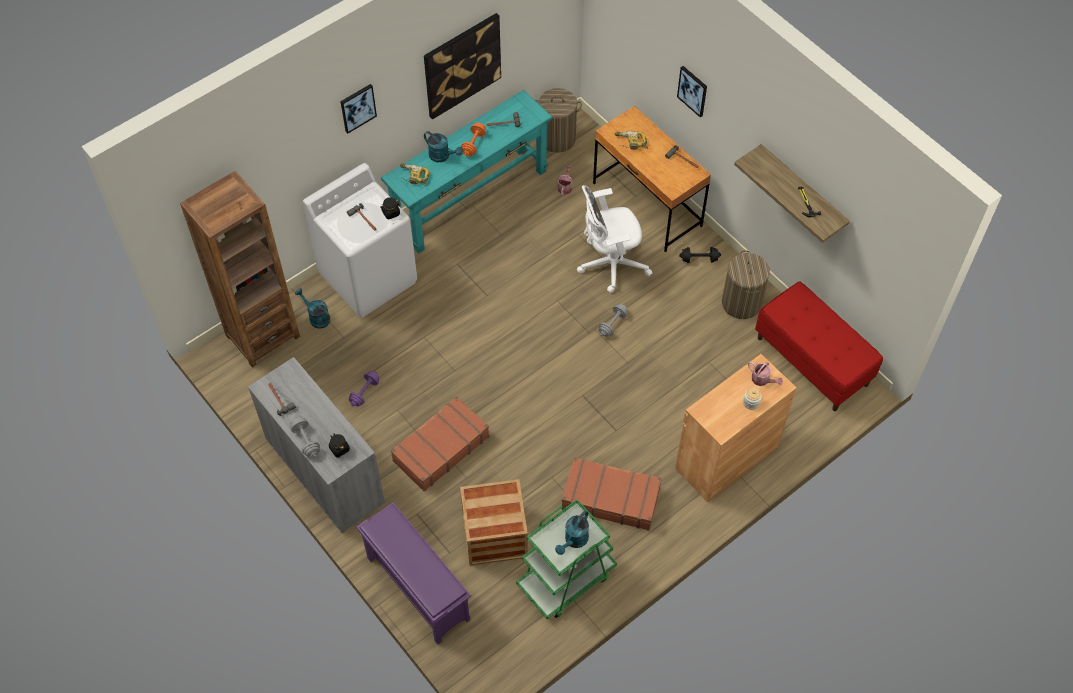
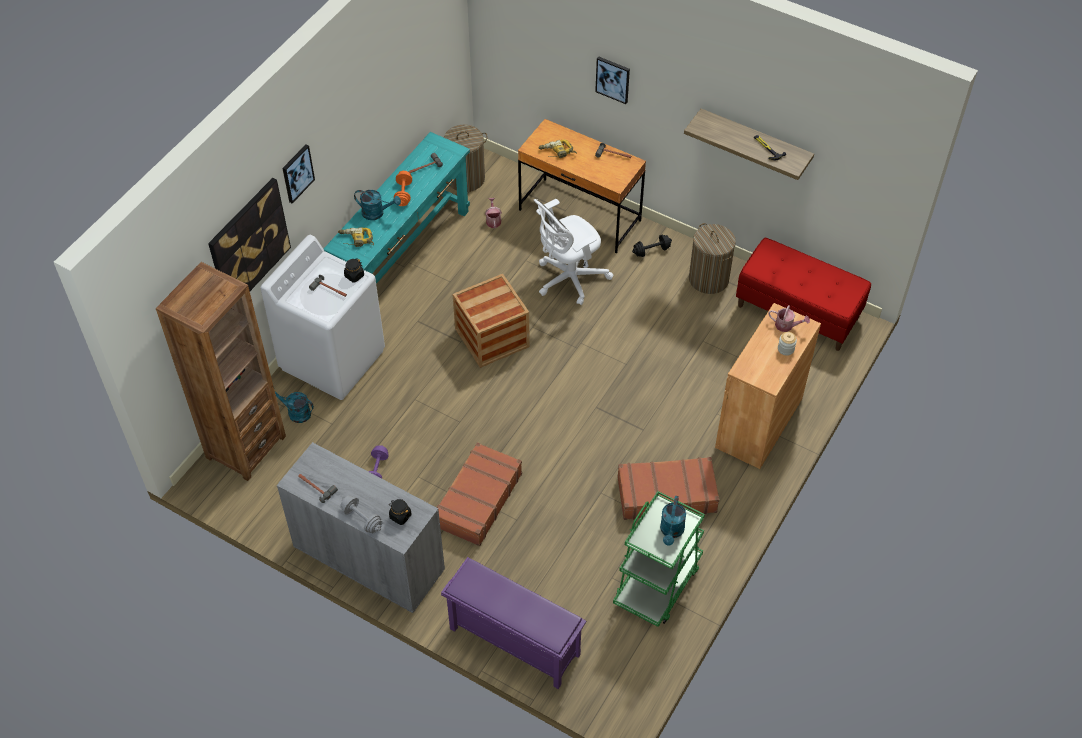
camera: 20 degrees left, 5 degrees down
picture [424,13,501,120] -> picture moved to [208,178,291,291]
crate [460,479,528,565] -> crate moved to [453,274,530,368]
grey dumbbell [598,304,628,337] -> none

